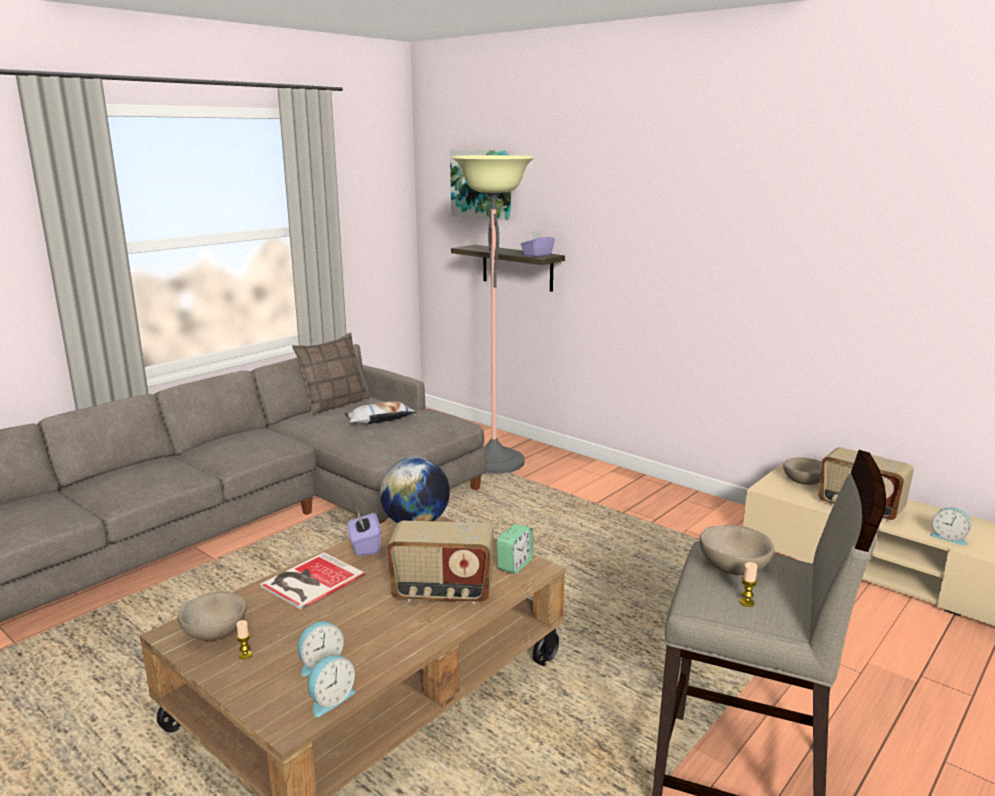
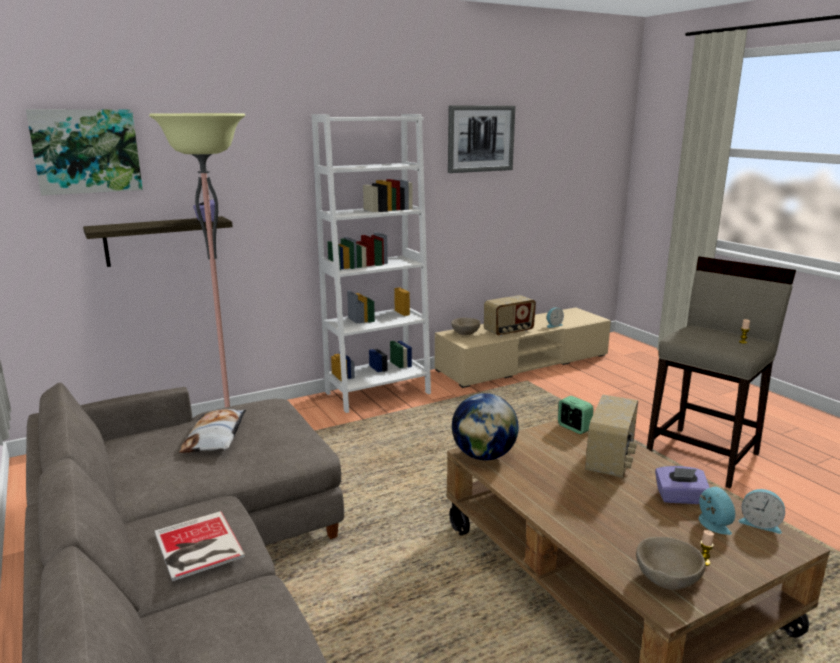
camera: 70 degrees left, 0 degrees up
book [260,553,365,610] -> book moved to [155,511,245,581]
pillow [292,333,370,416] -> none
alarm clock [308,655,356,717] -> alarm clock turned 150 degrees clockwise [738,489,785,534]
purple tissue box [347,511,381,556] -> purple tissue box moved to [655,466,710,504]
beige bowl [699,525,774,575] -> none
none -> white bookcase [312,114,431,413]
none -> picture [448,105,515,173]

